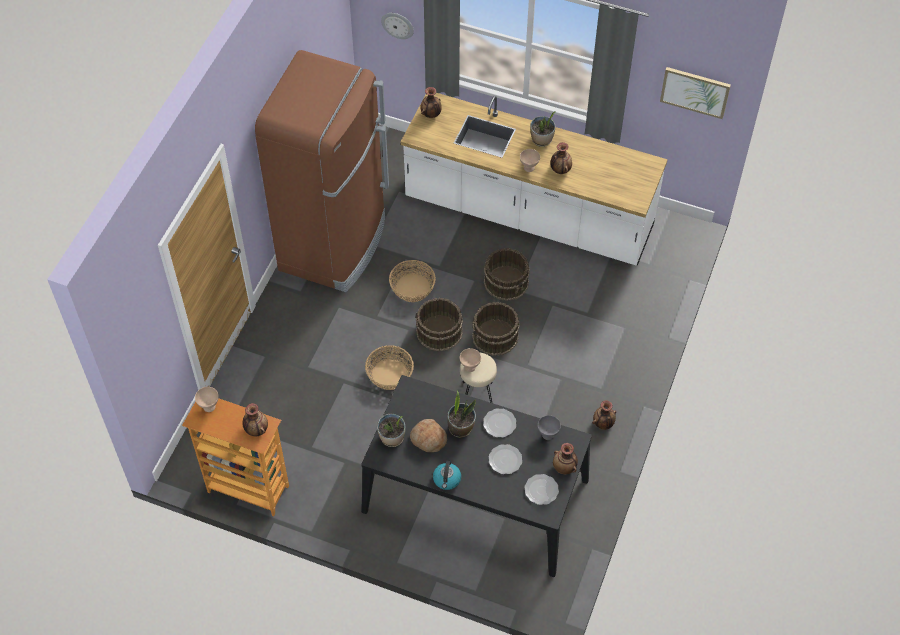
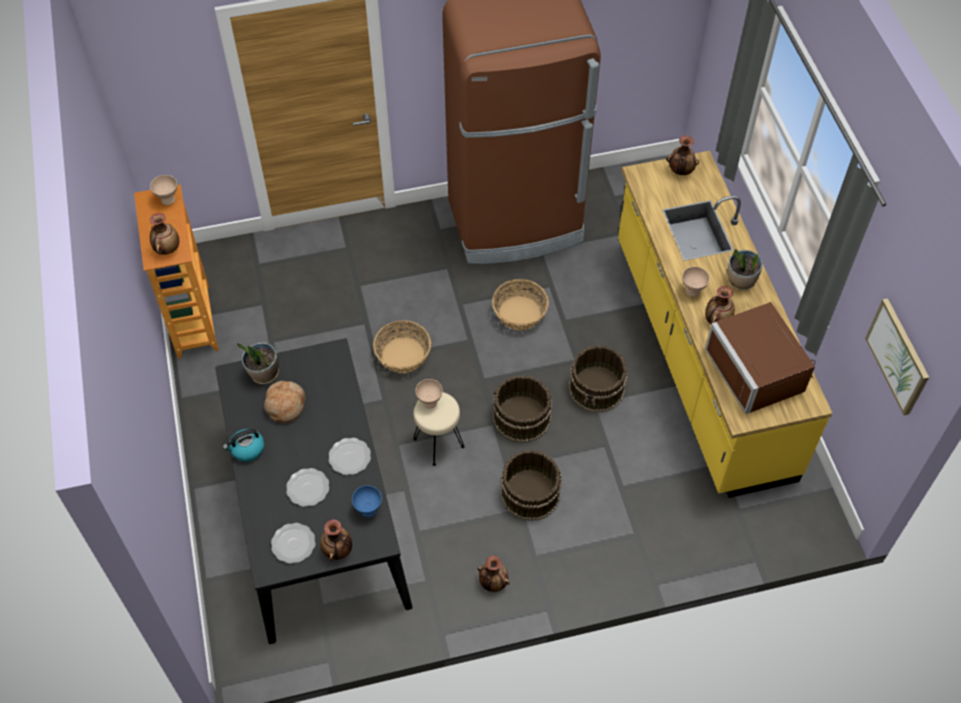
camera: 55 degrees right, 0 degrees up
wall clock [381,13,414,39] -> none
white counter [401,93,668,266] -> yellow counter [618,151,833,498]
brown bucket [415,298,463,352] -> brown bucket moved to [500,450,562,521]
potted plant [447,391,476,438] -> none
grey bowl [538,415,561,440] -> blue bowl [352,486,382,518]
none -> brown microwave [705,302,815,414]

